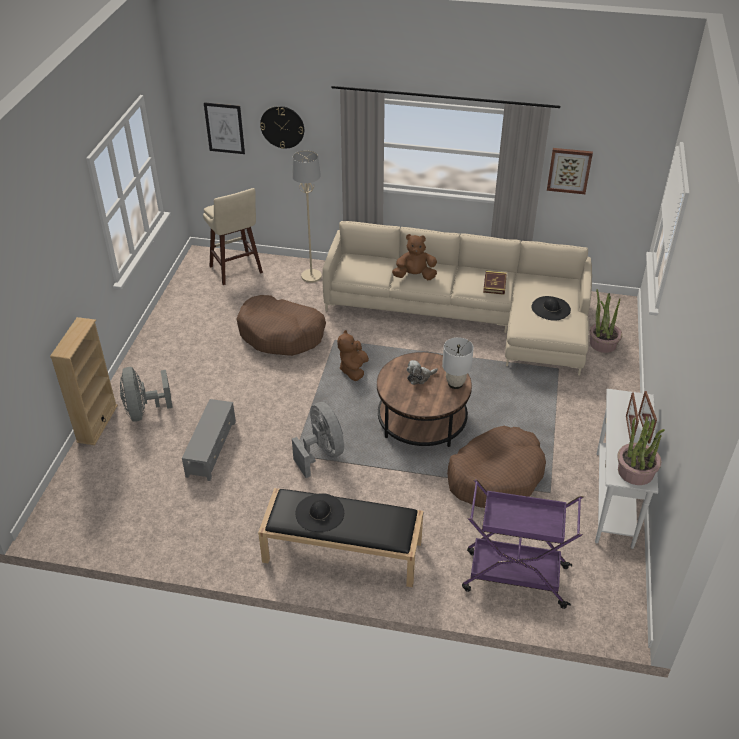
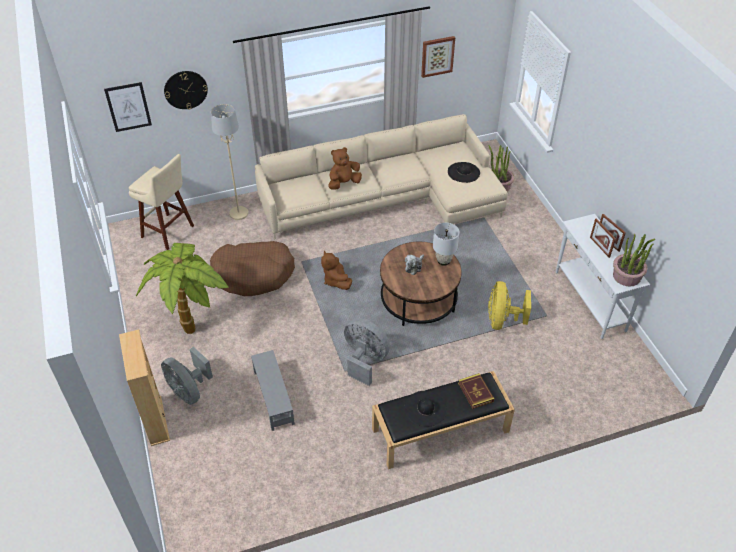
camera: 30 degrees left, 5 degrees up
brown dog bed [447,426,546,508] -> yellow fan [488,281,531,330]
purple cart [462,479,584,609] -> none
book [483,271,507,295] -> book moved to [458,373,494,409]
none -> potted plant [136,243,229,334]

